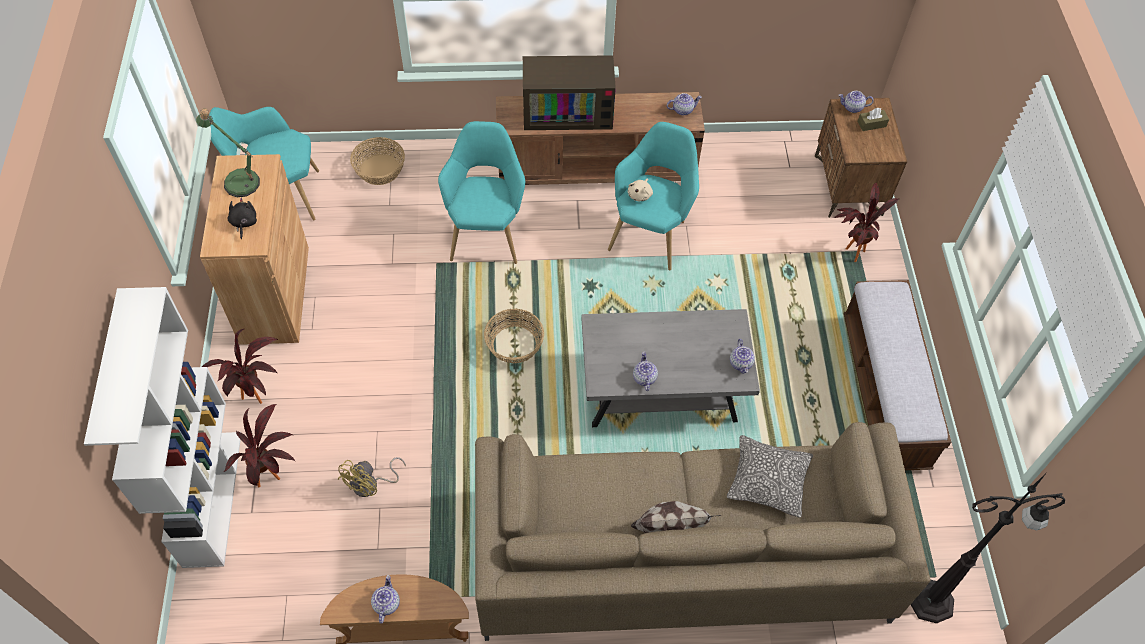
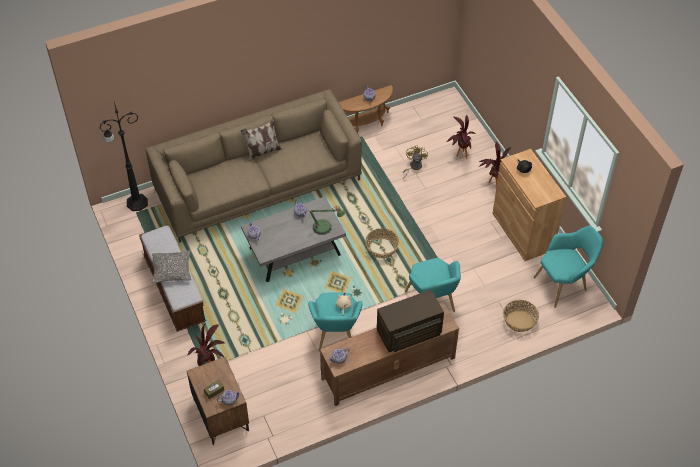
camera: 160 degrees right, 5 degrees down
white bookcase [84,287,241,568] -> none
table lamp [196,108,260,197] -> table lamp moved to [309,206,345,235]
pillow [727,435,813,518] -> pillow moved to [152,250,191,283]

